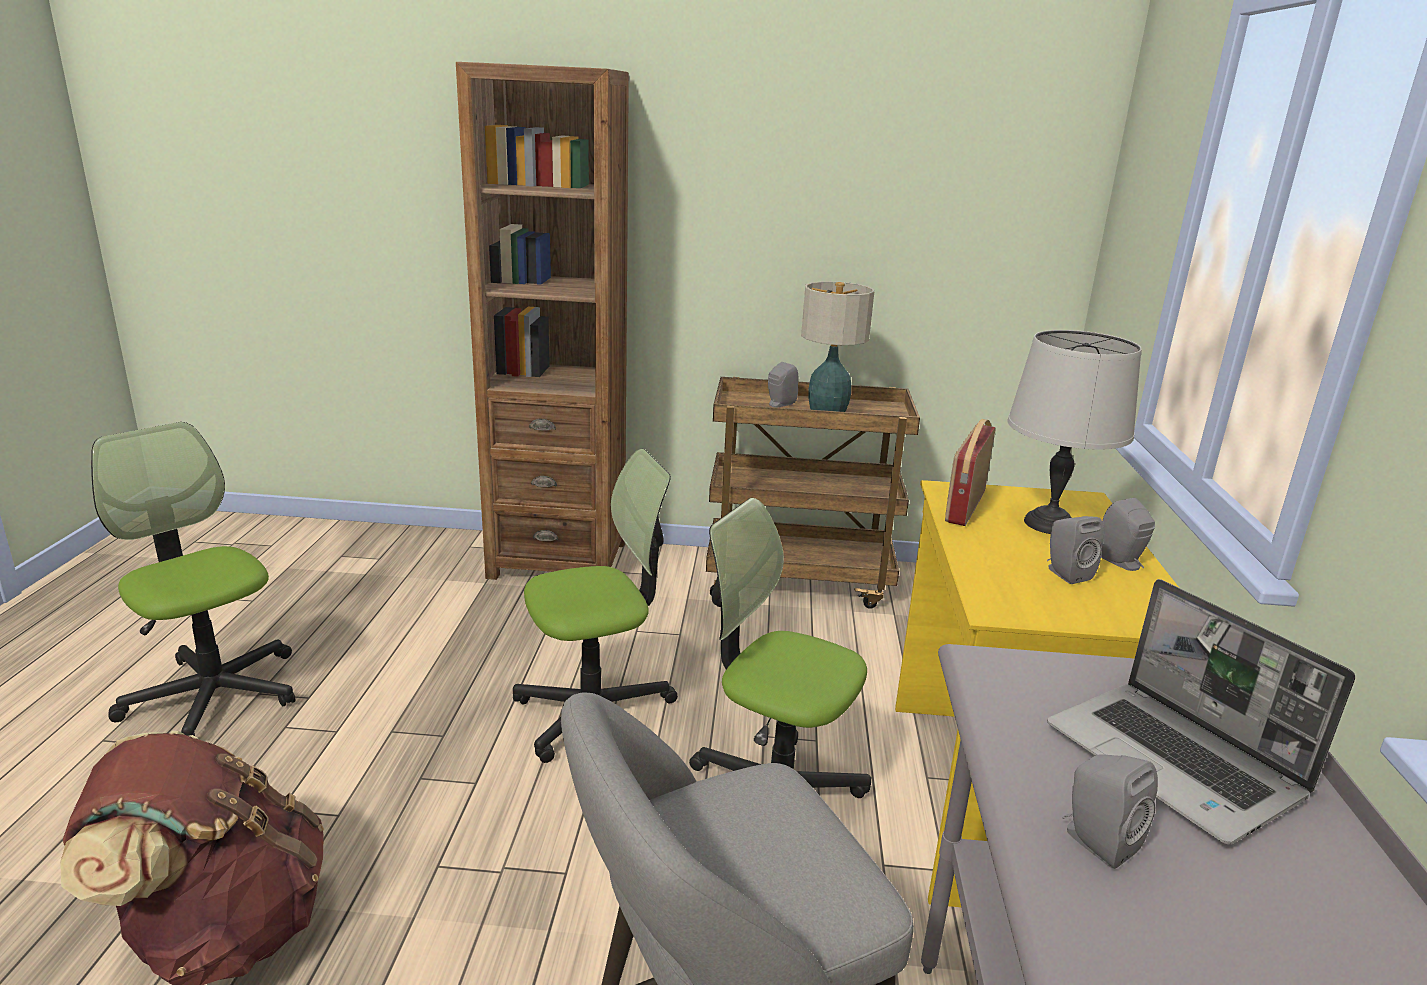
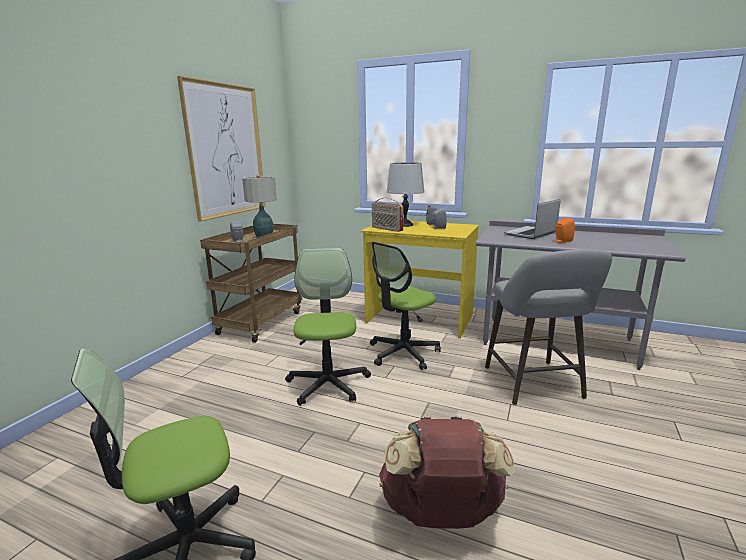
camera: 70 degrees left, 5 degrees down
brown bookcase [456,62,629,580] -> none
laptop [1047,579,1355,845] -> laptop turned 150 degrees clockwise [504,199,561,239]
grey speaker [1062,754,1158,869] -> orange speaker [556,218,575,243]
none -> picture [177,76,266,222]

